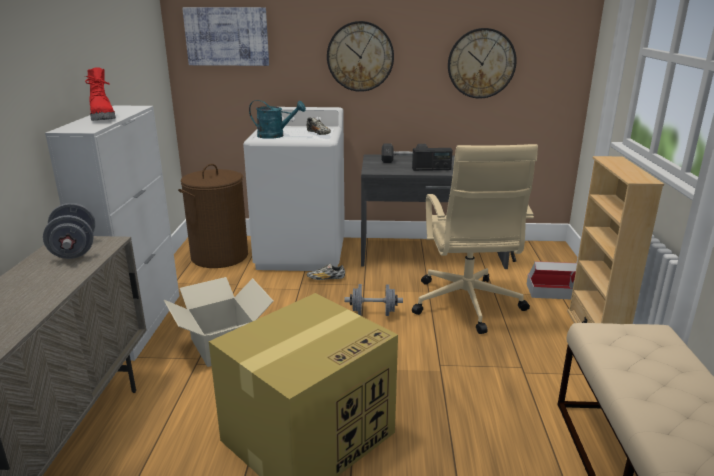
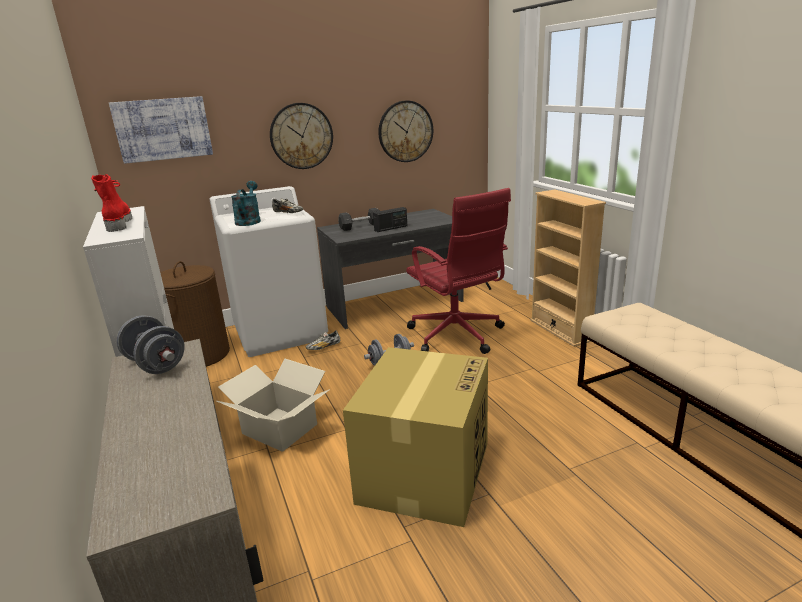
camera: 25 degrees left, 0 degrees up
red boot [85,67,116,121] -> red boot turned 150 degrees counterclockwise [91,174,132,232]
turquoise watering can [249,100,306,139] -> turquoise watering can turned 75 degrees counterclockwise [231,181,261,226]
beige office chair [412,144,538,334] -> red office chair [406,188,511,354]
cardboard box [527,261,577,299] -> none

